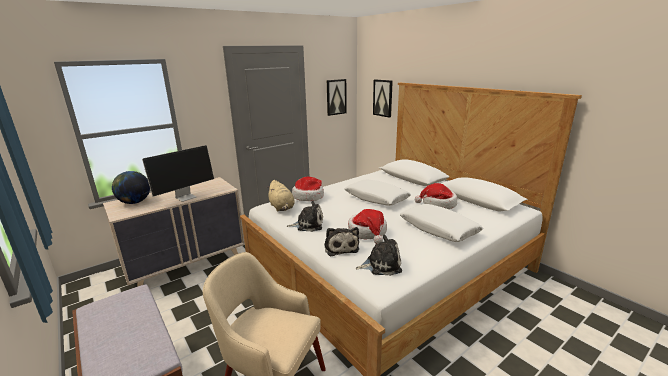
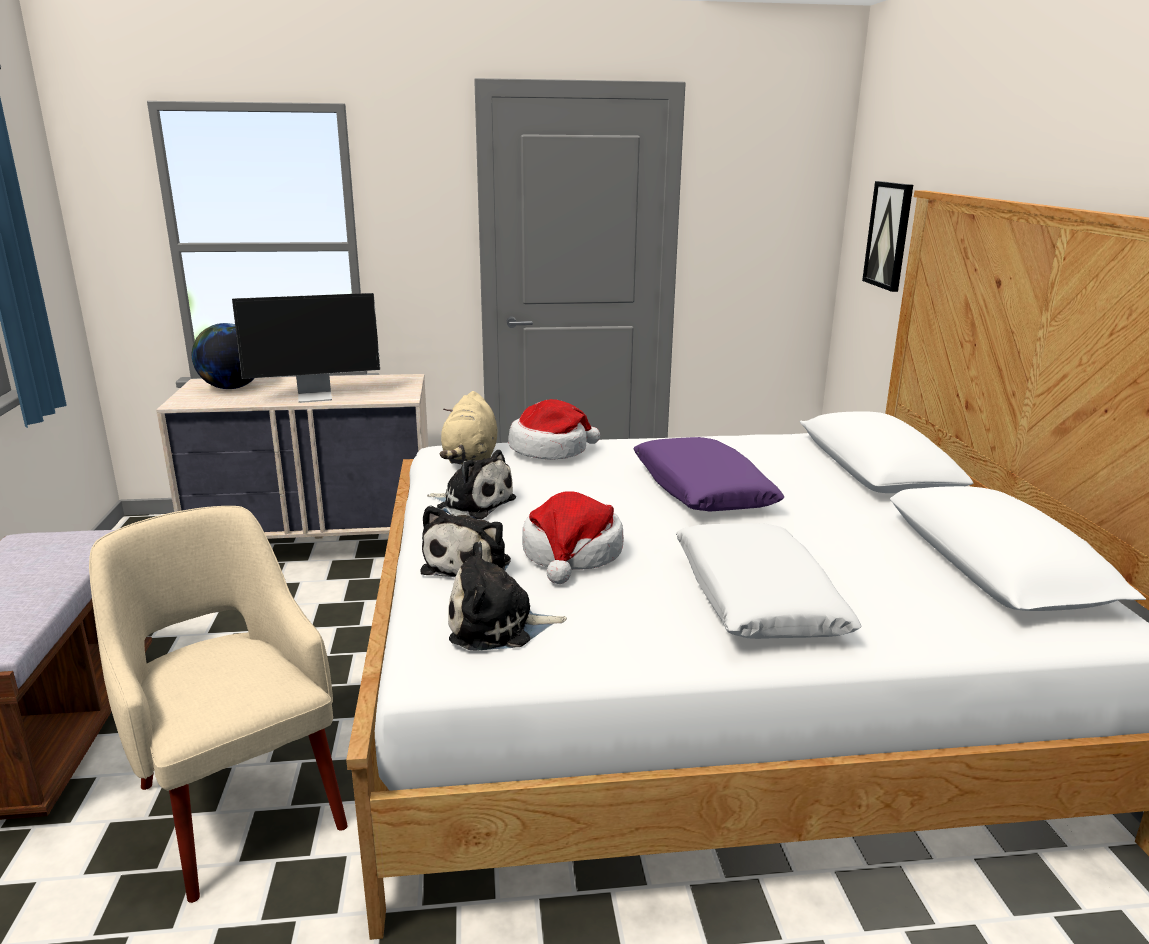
camera: 30 degrees right, 0 degrees up
picture [327,79,347,116] -> none
white pillow [345,180,411,206] -> purple pillow [633,437,784,511]
plush toy [356,234,402,276] -> plush toy turned 150 degrees clockwise [448,541,567,651]
hat [415,183,457,209] -> none

